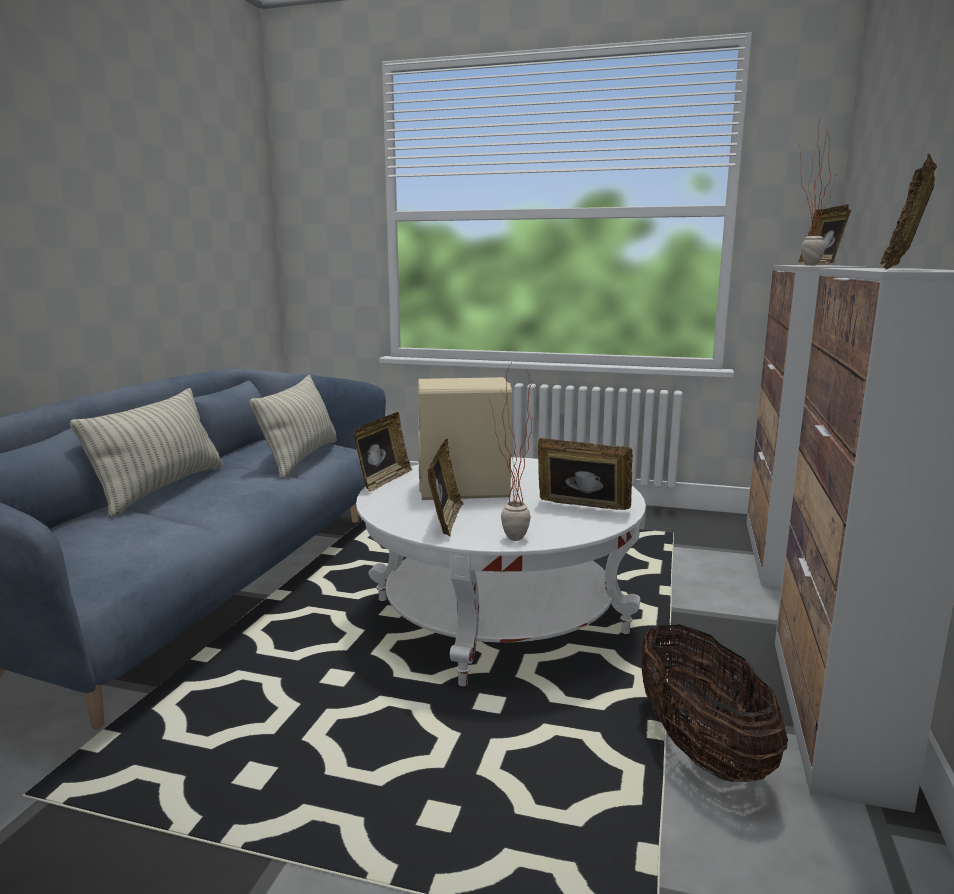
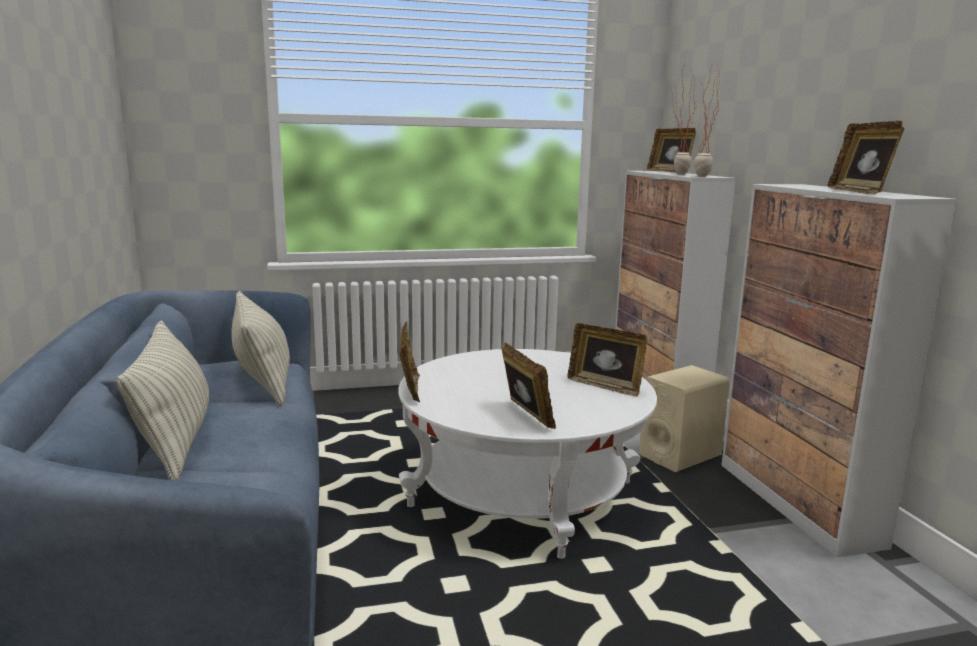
camera: 30 degrees left, 0 degrees up
beige speaker [418,377,512,500] -> beige speaker moved to [639,365,730,472]
potted plant [487,360,533,541] -> potted plant moved to [694,58,719,177]
picture frame [538,438,633,510] -> picture frame turned 135 degrees counterclockwise [567,323,647,397]
basket [641,624,788,782] -> none

